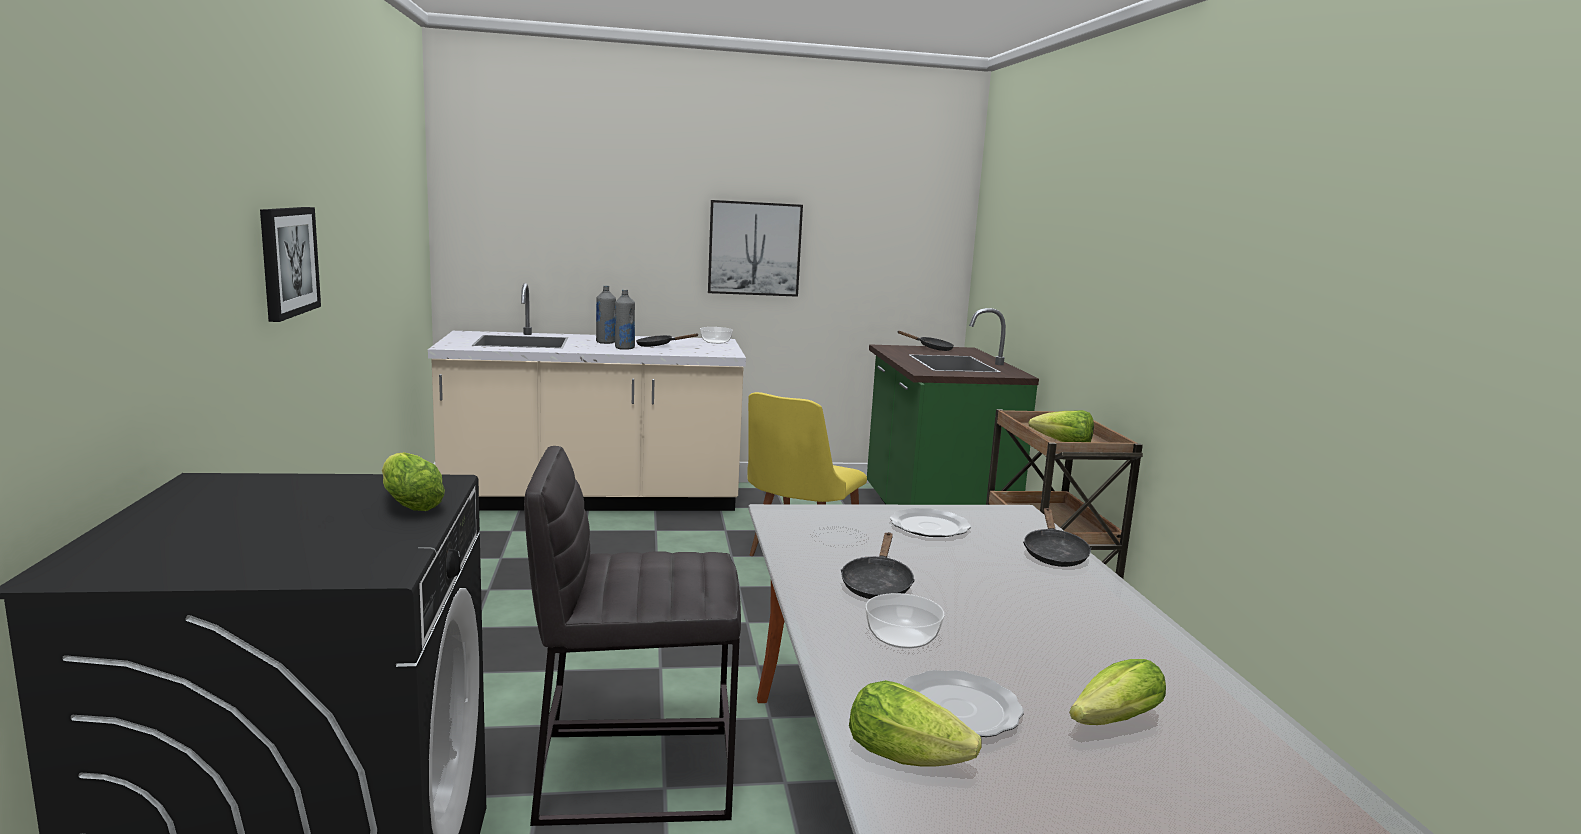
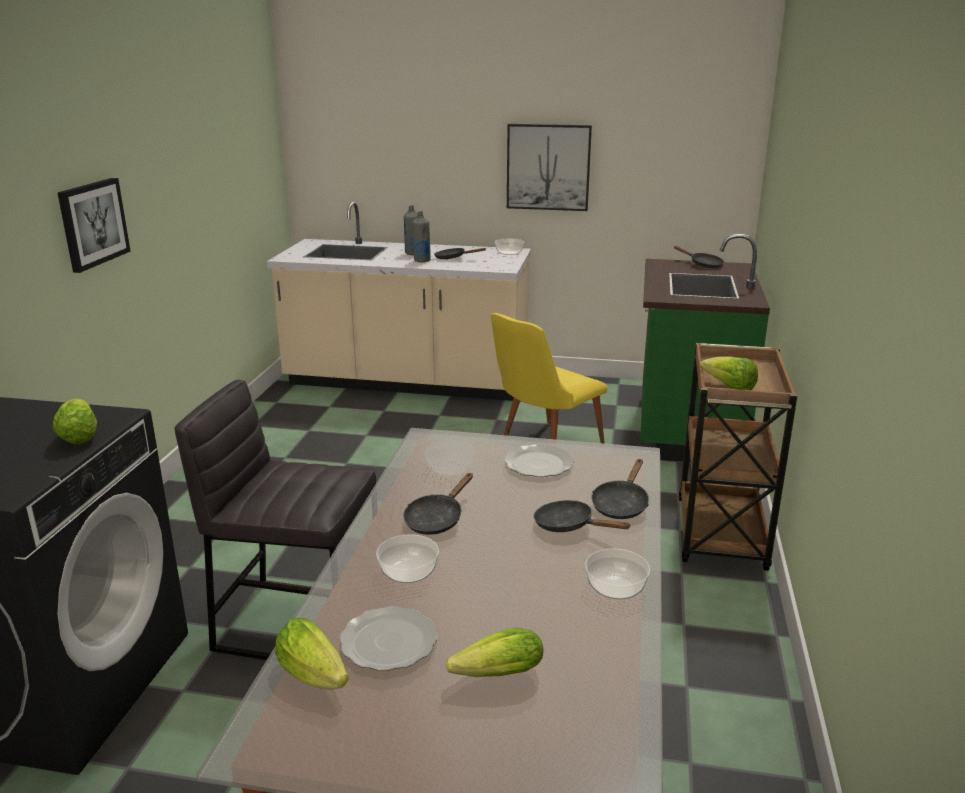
camera: 20 degrees right, 10 degrees up
none -> black frying pan [534,500,630,532]
none -> bowl [585,549,650,599]

